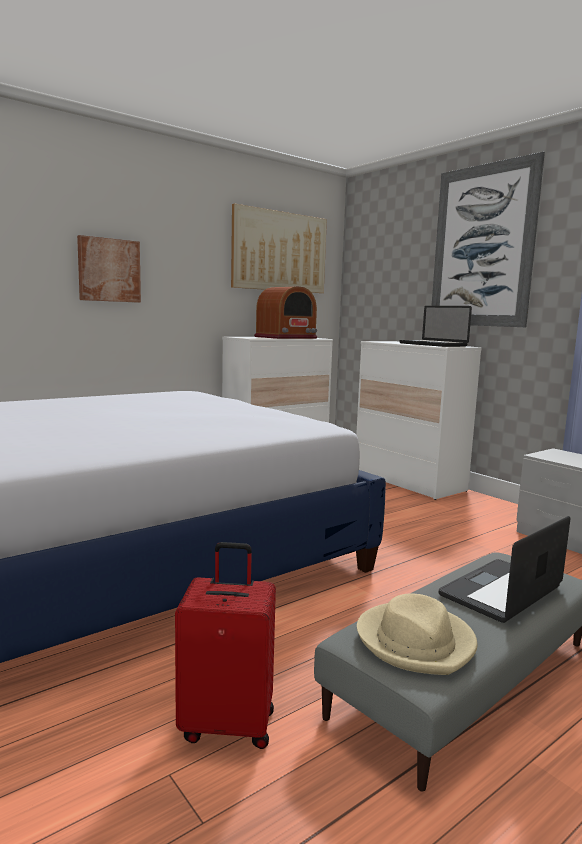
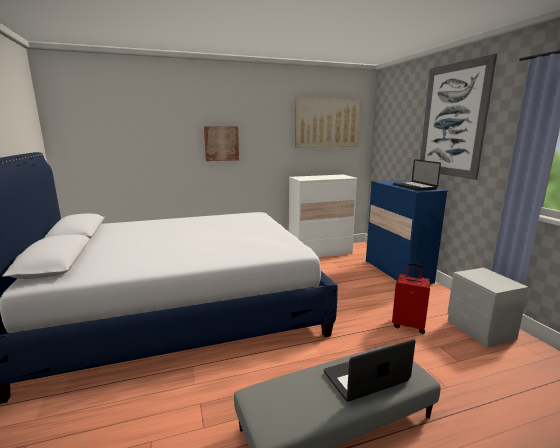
camera: 20 degrees right, 5 degrees up
red suitcase [175,542,276,749] -> red suitcase moved to [392,263,430,334]
radio [254,287,317,339] -> none
white dresser [356,341,482,500] -> blue dresser [366,180,448,284]
beige hat [357,593,477,675] -> none

